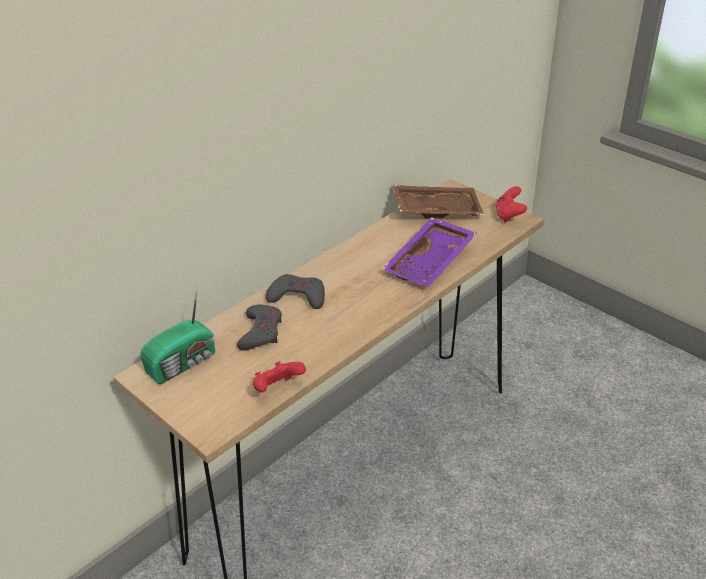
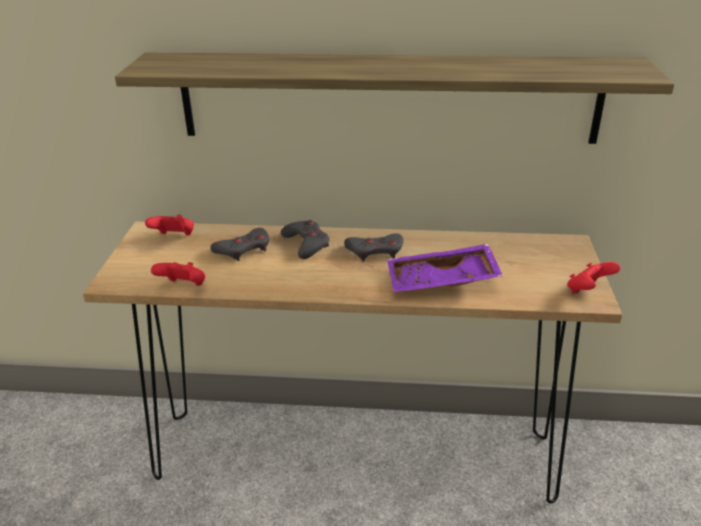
camera: 50 degrees right, 5 degrees down
radio [140,288,215,384] -> red game controller [145,214,194,235]
brown tray [393,185,484,219] -> none
none -> shelf [115,53,674,144]
none -> grey game controller [344,233,403,261]

